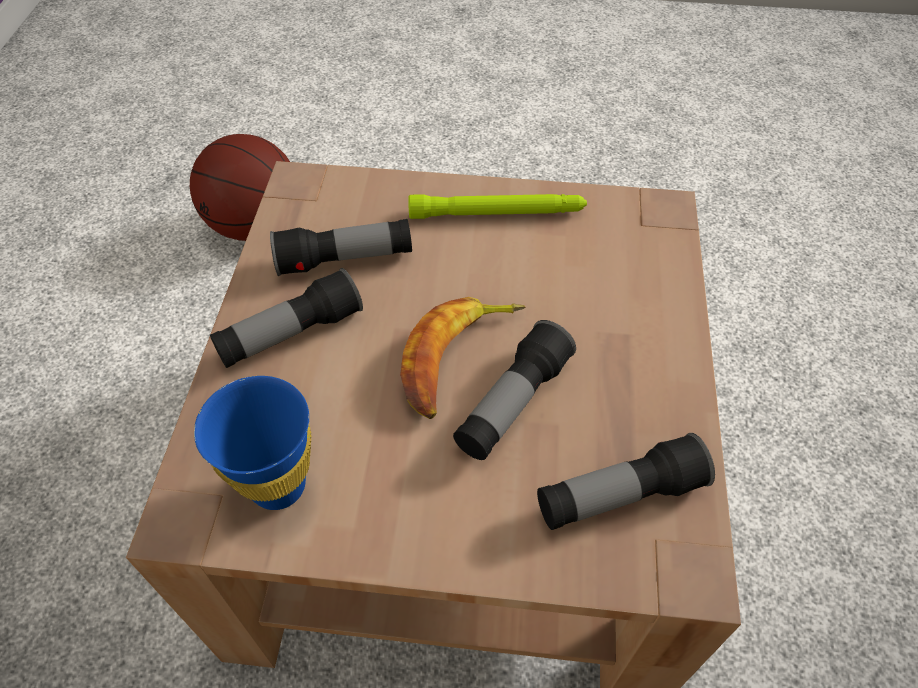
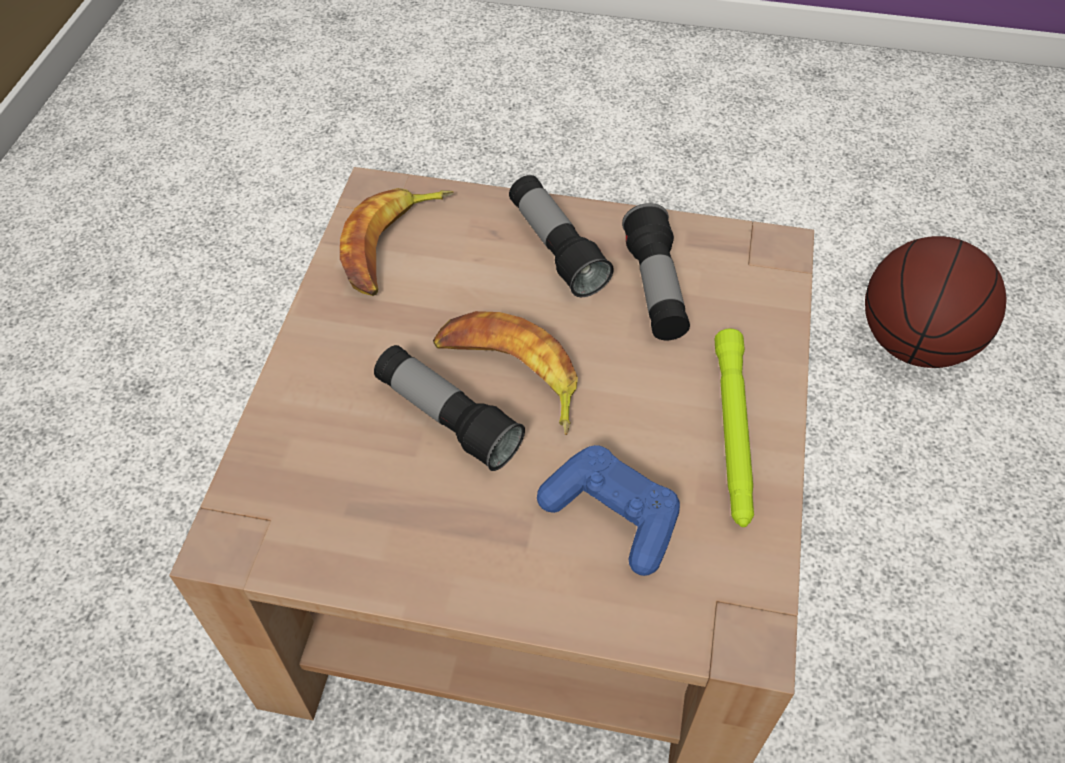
camera: 95 degrees right, 0 degrees up
blue cup [194,376,311,510] -> banana [340,188,454,296]
flashlight [537,433,715,530] -> none
none -> blue game controller [537,445,680,576]

